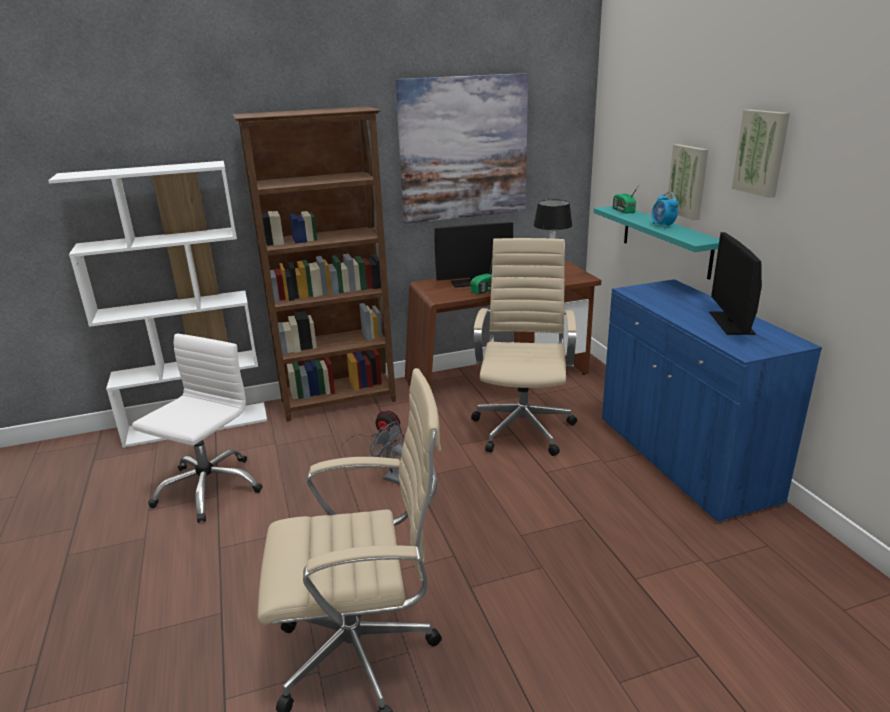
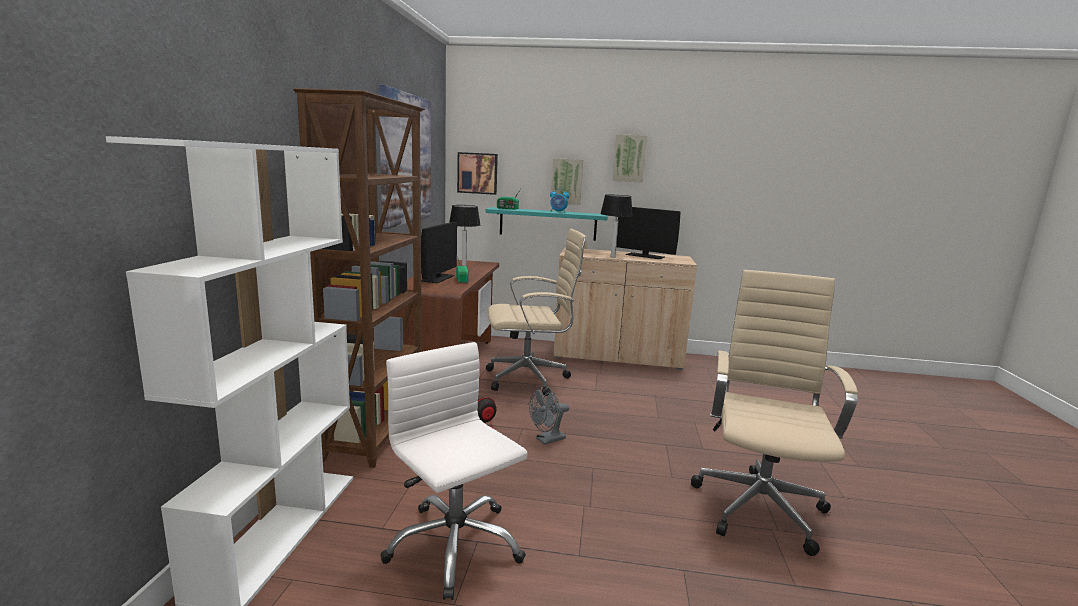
camera: 65 degrees left, 10 degrees down
beige office chair [471,238,577,456] -> beige office chair turned 135 degrees clockwise [486,229,587,396]
blue cabinet [602,279,822,523] -> beige cabinet [554,248,697,370]
none -> picture [457,152,498,195]
none -> table lamp [600,194,633,257]

